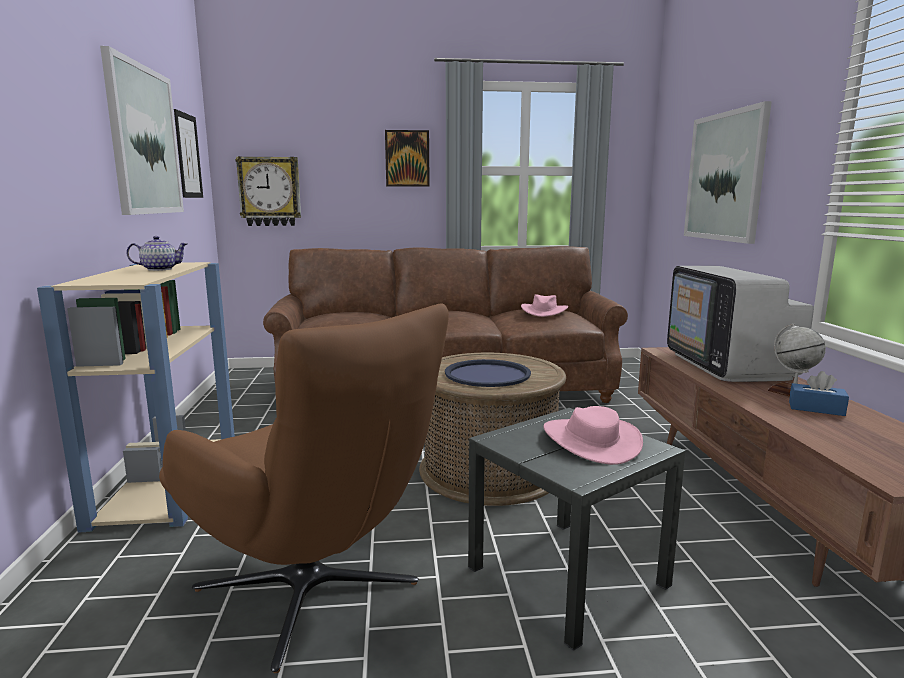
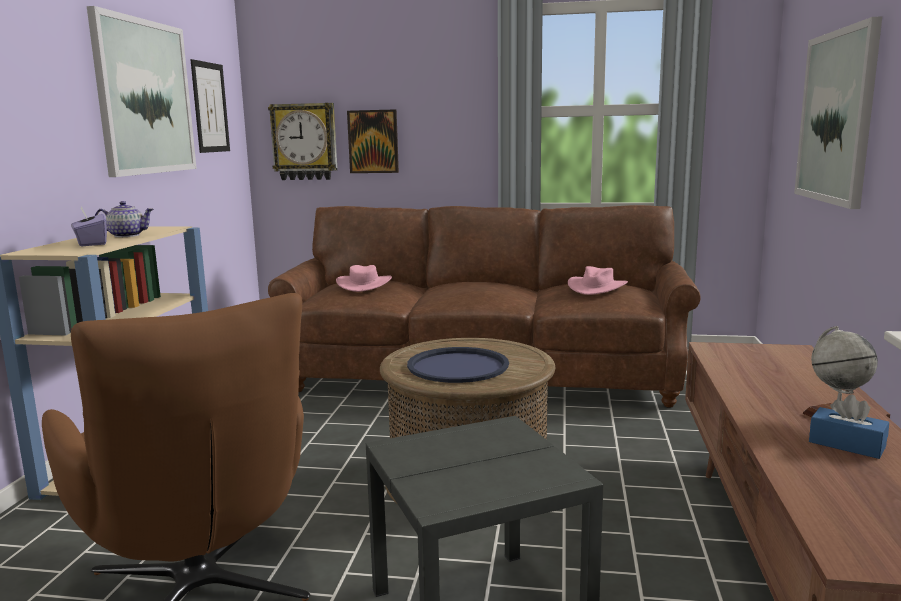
camera: 15 degrees right, 0 degrees up
picture [385,130,430,186] -> picture moved to [347,109,399,173]
pink hat [543,406,643,465] -> pink hat moved to [336,265,392,292]
television [667,266,814,382] -> none
none -> purple tissue box [71,206,107,246]

